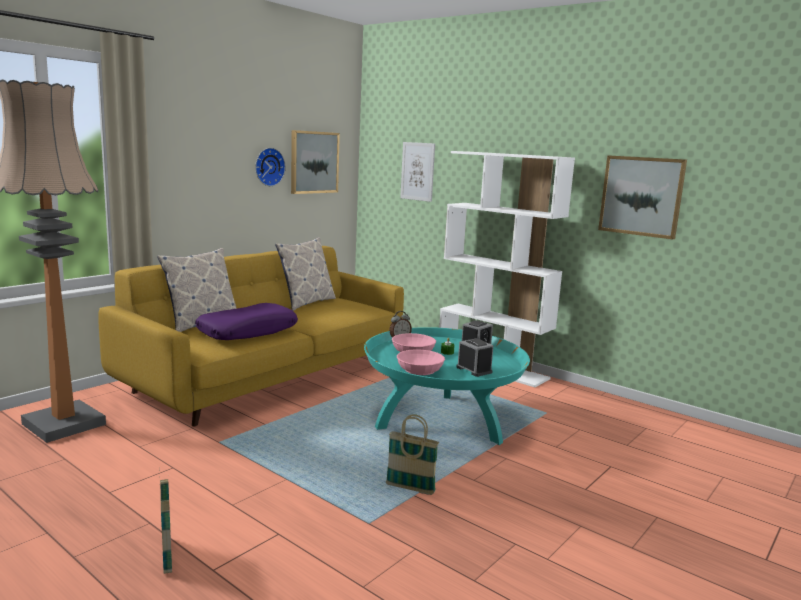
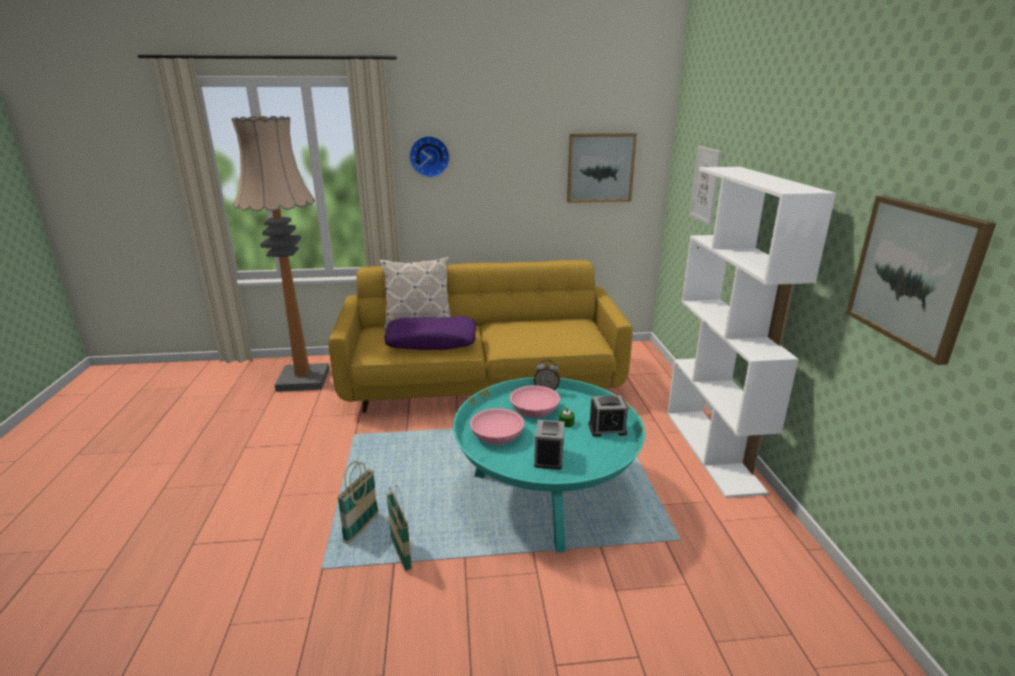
camera: 45 degrees right, 10 degrees up
basket [159,468,172,574] -> basket moved to [337,461,379,544]
wall clock [255,148,286,186] -> wall clock moved to [409,136,450,178]
pillow [275,237,336,311] -> none

